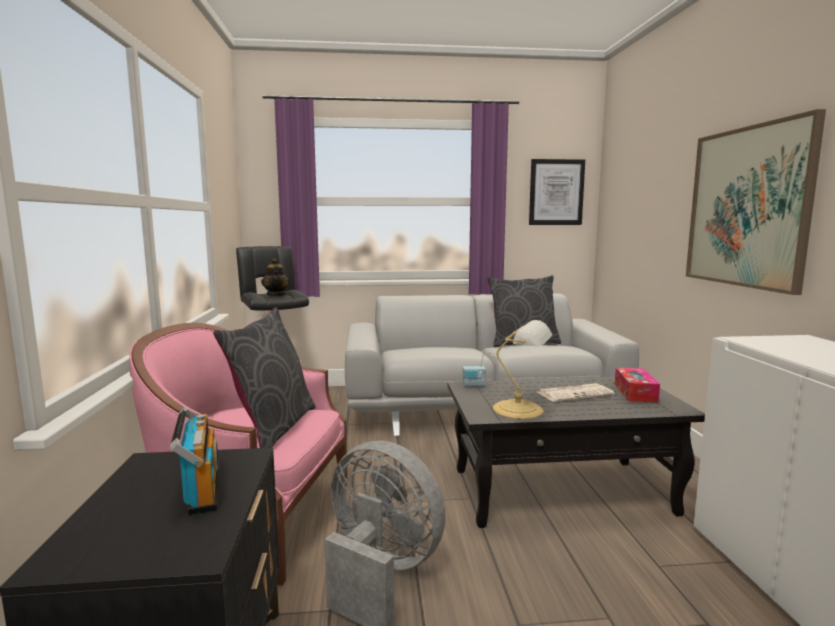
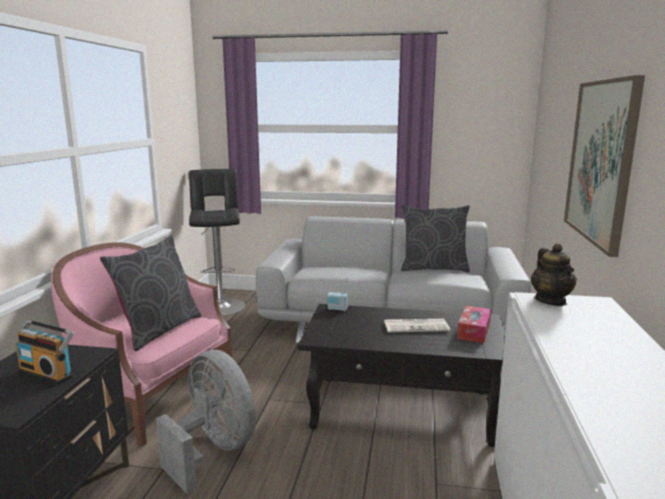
camera: 15 degrees right, 5 degrees up
radio [170,407,219,515] -> radio turned 120 degrees clockwise [15,320,74,385]
teapot [261,258,290,296] -> teapot moved to [531,243,577,306]
table lamp [493,320,552,419] -> none
picture [529,159,585,225] -> none

